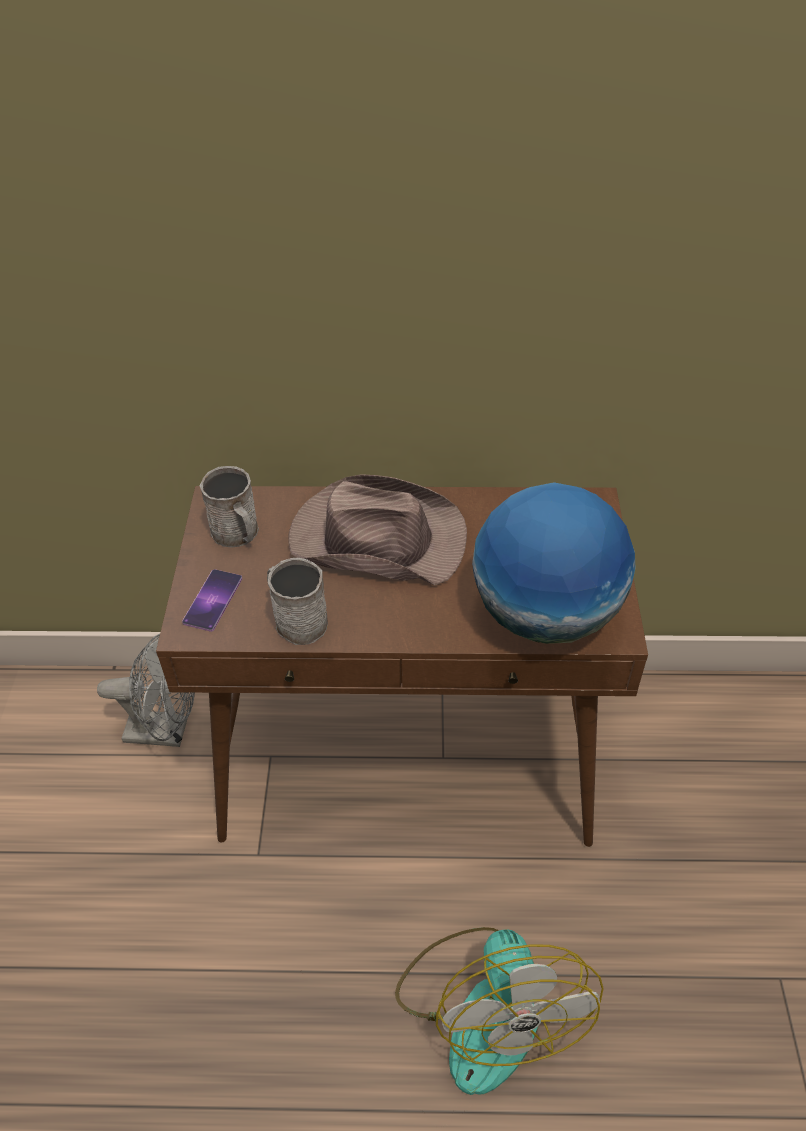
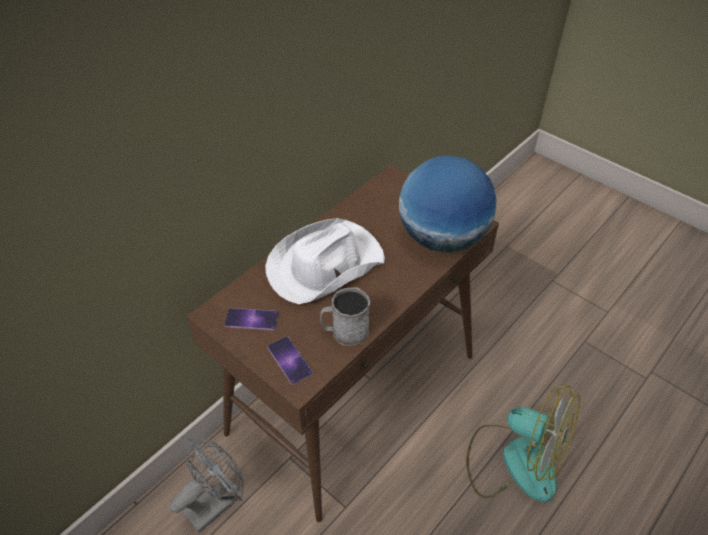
camera: 50 degrees left, 0 degrees up
grey mug [200,466,259,548] -> phone [224,308,279,330]
brown hat [288,474,467,585] -> white hat [265,218,385,304]

